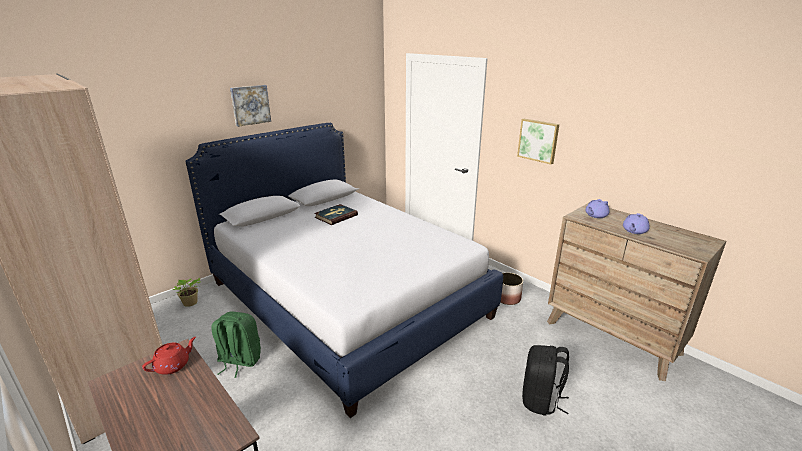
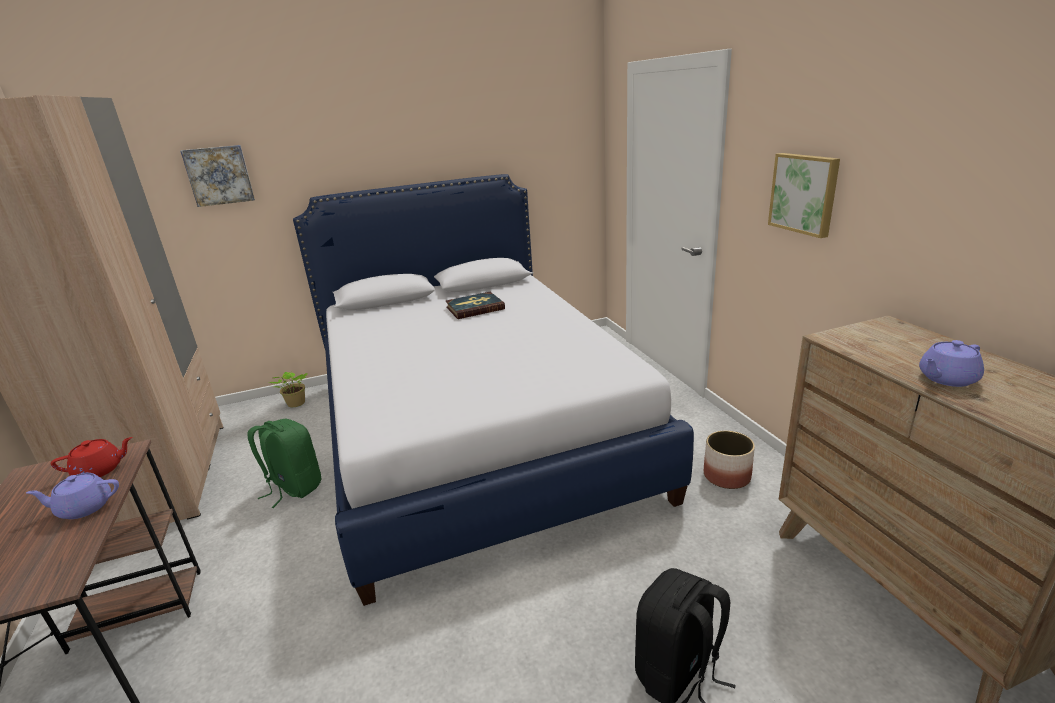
camera: 25 degrees right, 0 degrees up
picture [230,85,271,127] -> picture moved to [180,145,255,207]
purple teapot [586,199,609,218] -> purple teapot moved to [26,473,119,519]

